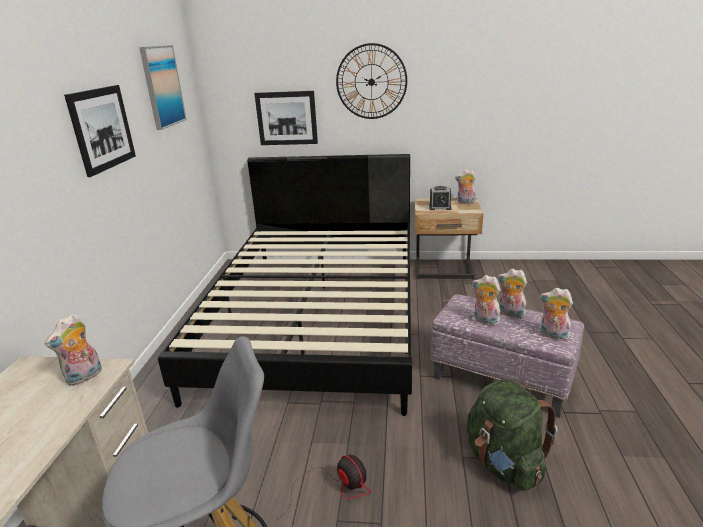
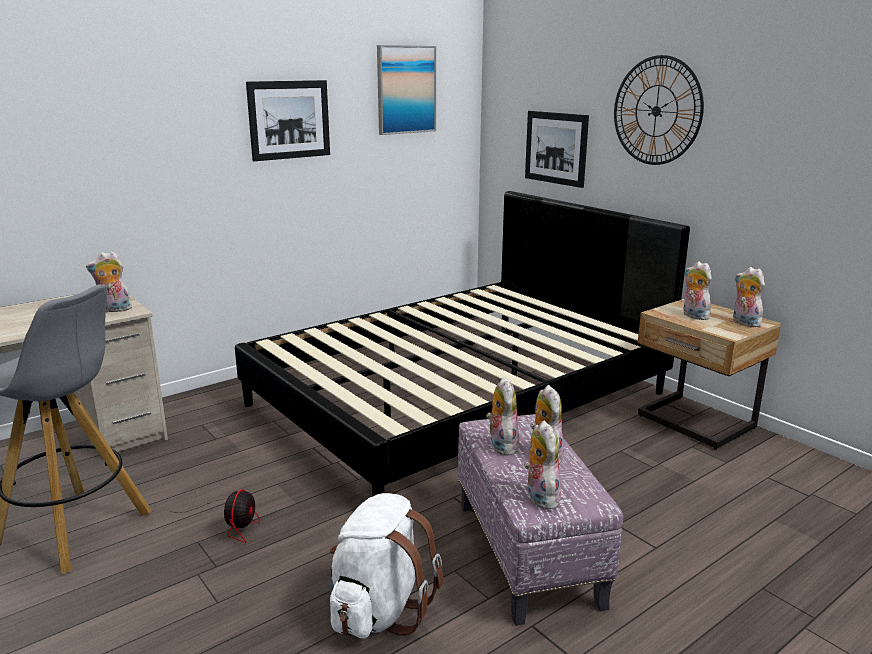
camera: 45 degrees right, 5 degrees down
alarm clock [429,186,451,210] -> plush toy [683,261,712,320]
green backpack [467,379,558,491] -> white backpack [330,493,443,639]

